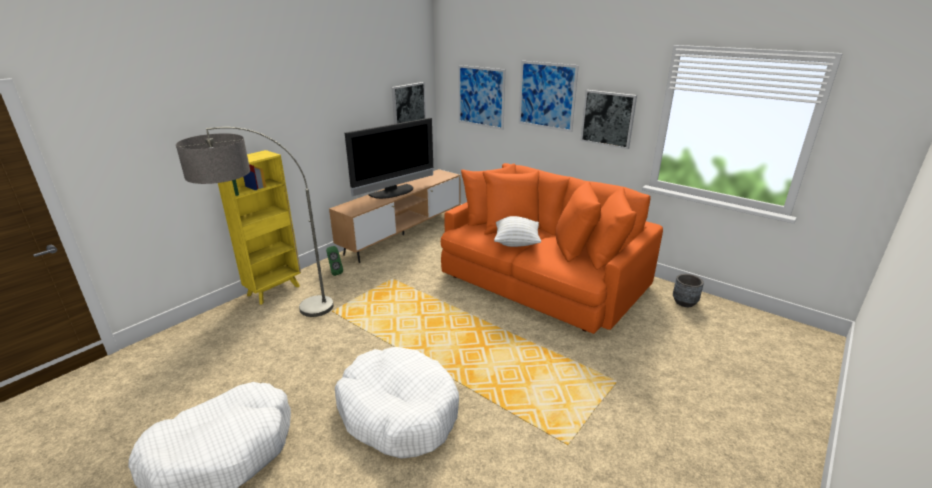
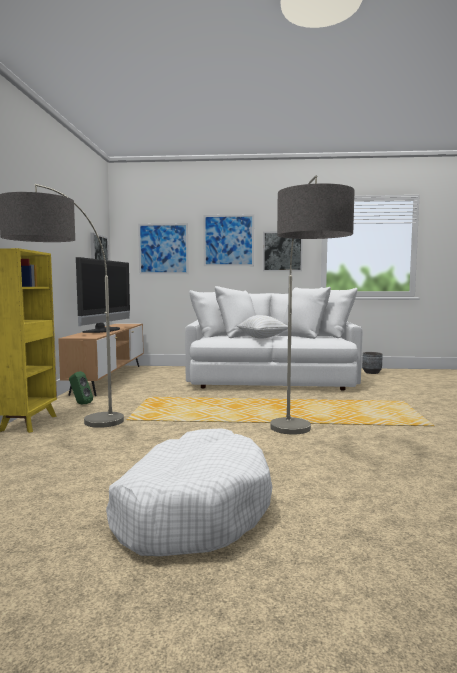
camera: 35 degrees left, 20 degrees down
white dog bed [335,347,459,459] -> floor lamp [270,175,355,434]
orange sofa [441,163,663,334] -> white sofa [185,286,362,390]

